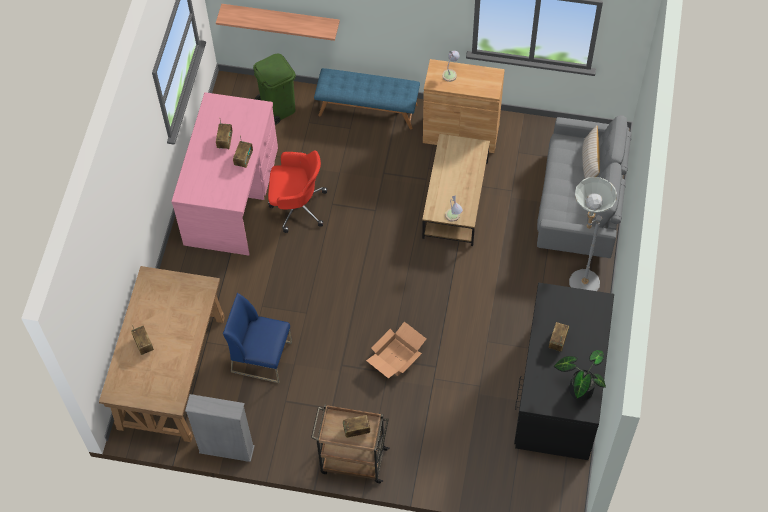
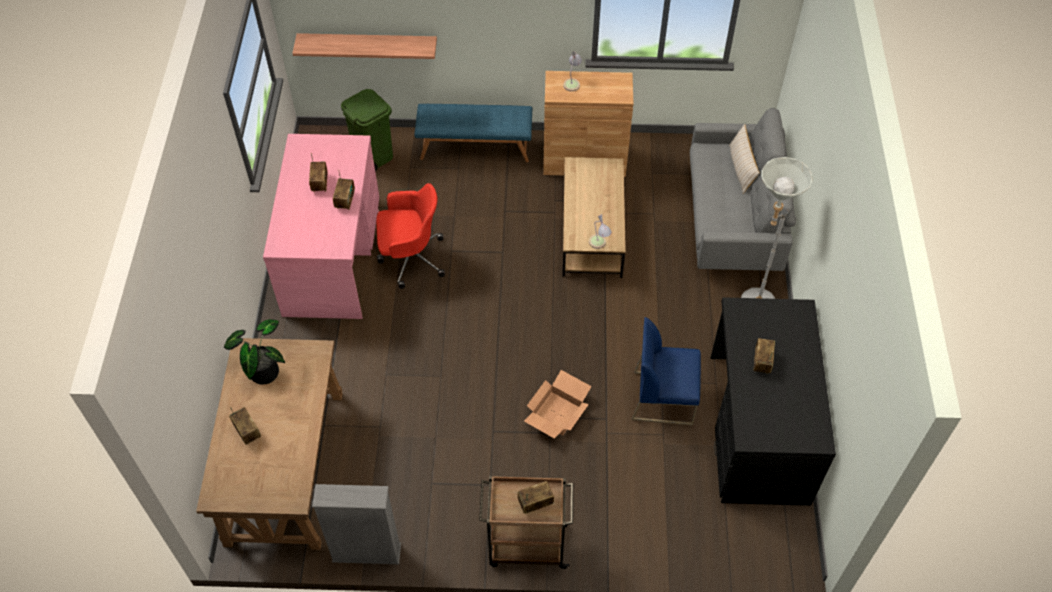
camera: 10 degrees left, 5 degrees down
blue chair [223,293,292,383] -> blue chair moved to [632,317,701,426]
potted plant [554,350,606,401] -> potted plant moved to [224,319,285,385]

